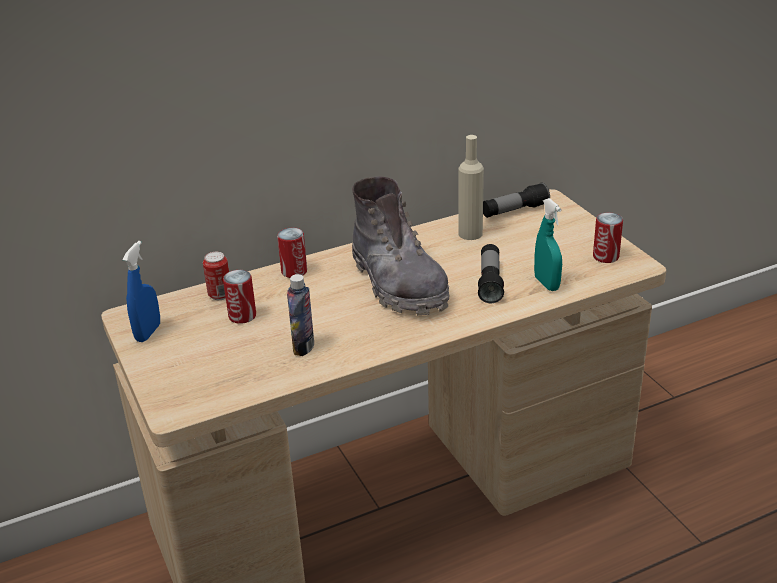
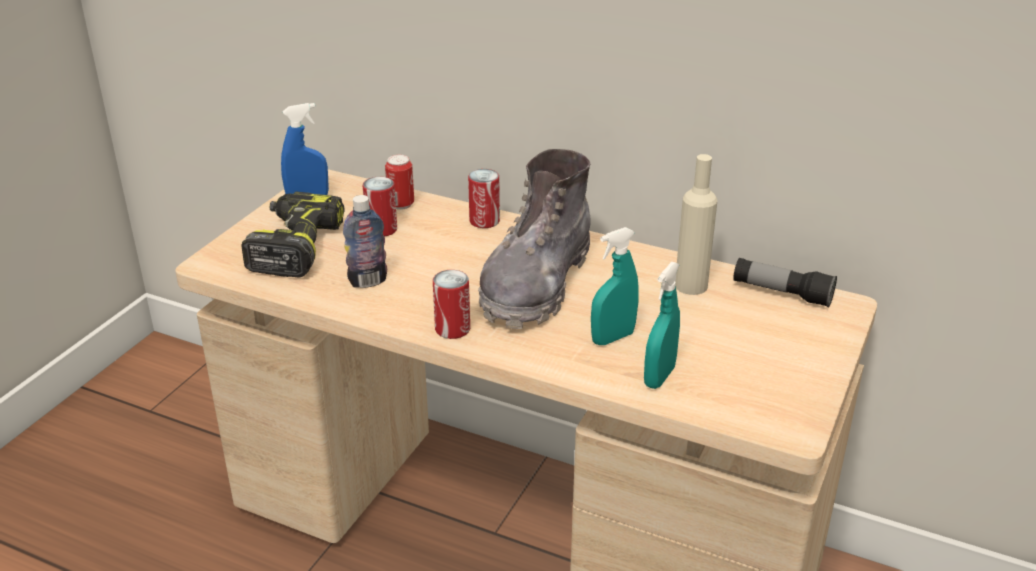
camera: 50 degrees right, 0 degrees up
flashlight [478,244,504,303] -> turquoise spray bottle [591,227,639,345]
can [593,212,623,263] -> can moved to [433,270,470,339]
none -> power drill [241,192,344,277]

